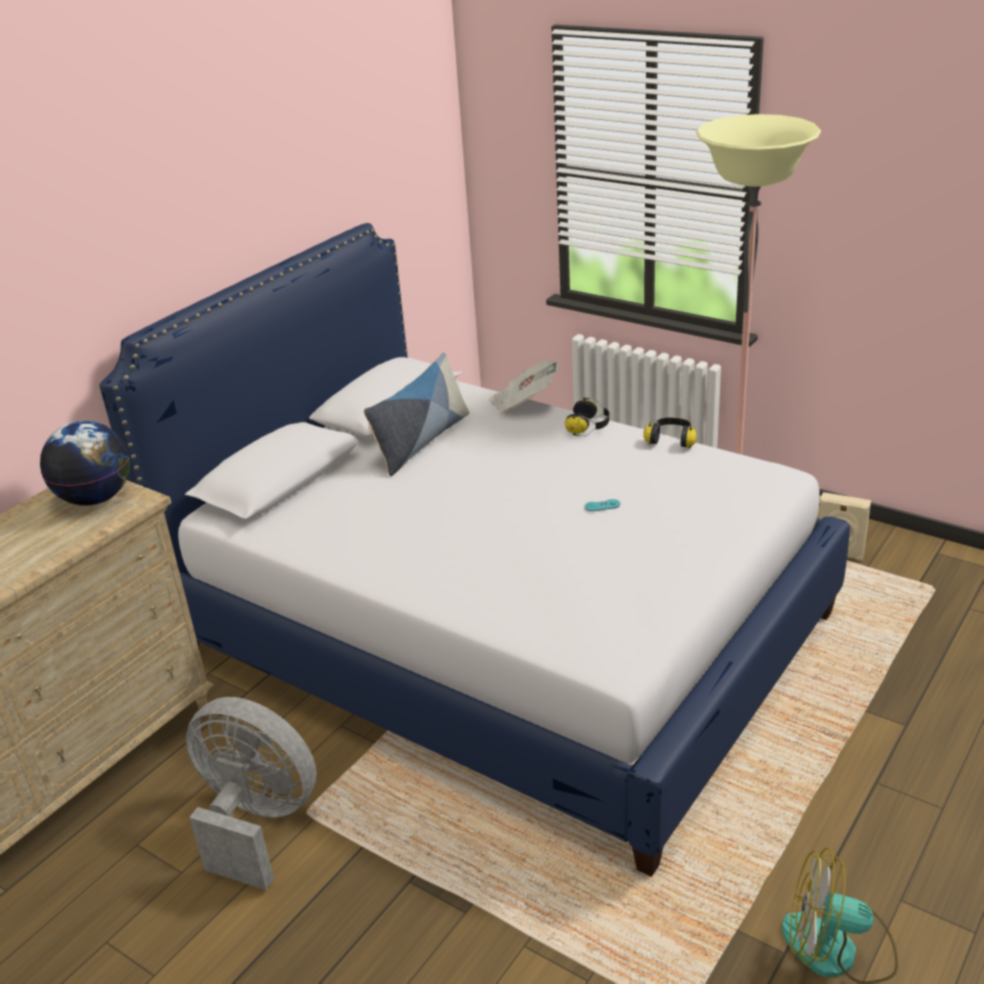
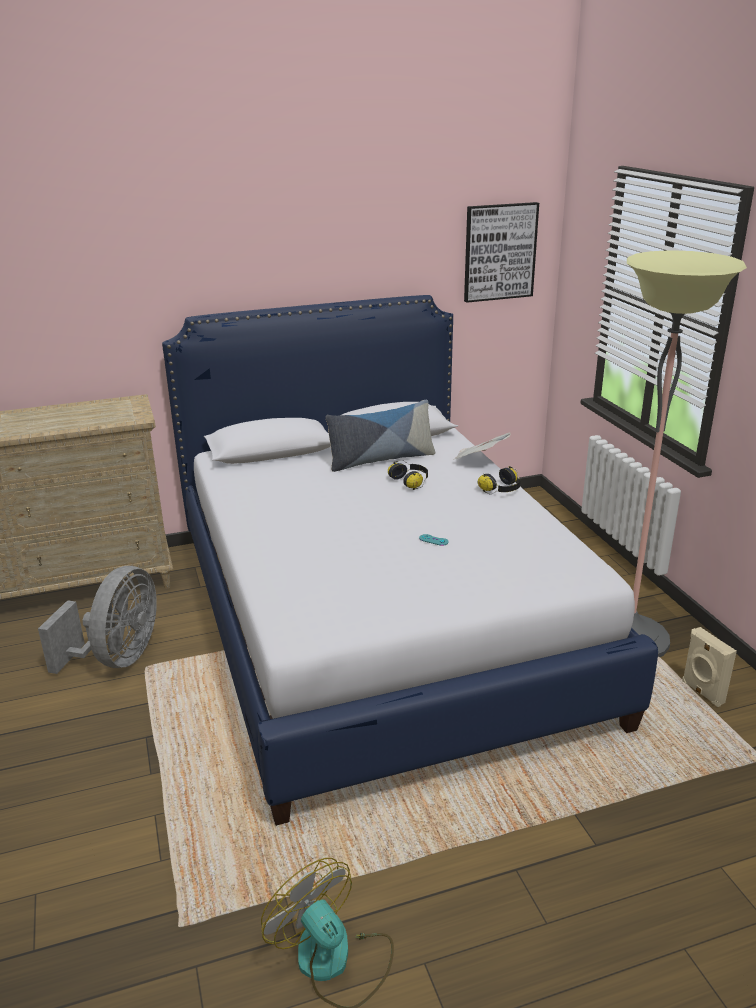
camera: 35 degrees right, 5 degrees down
globe [40,421,130,506] -> none
grey fan [186,697,317,890] -> grey fan turned 45 degrees clockwise [38,566,157,674]
headphones [644,417,697,448] -> headphones moved to [388,460,428,490]
none -> picture [464,202,539,303]

